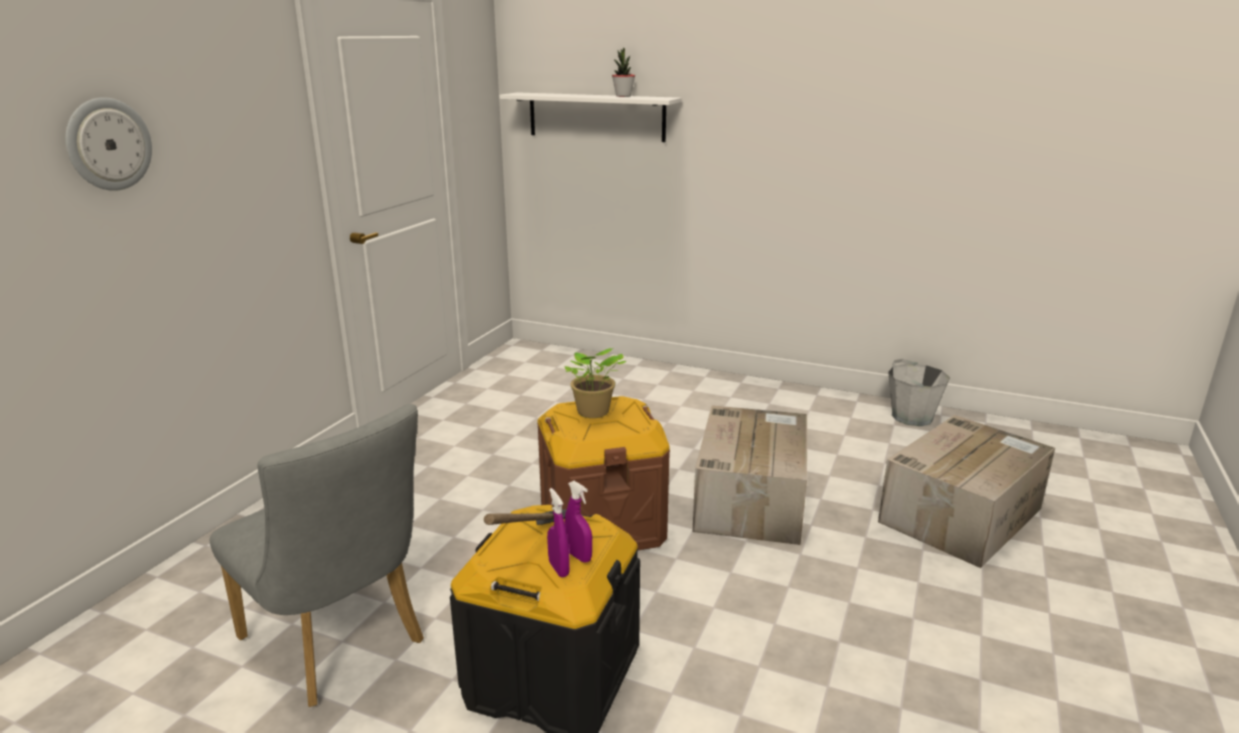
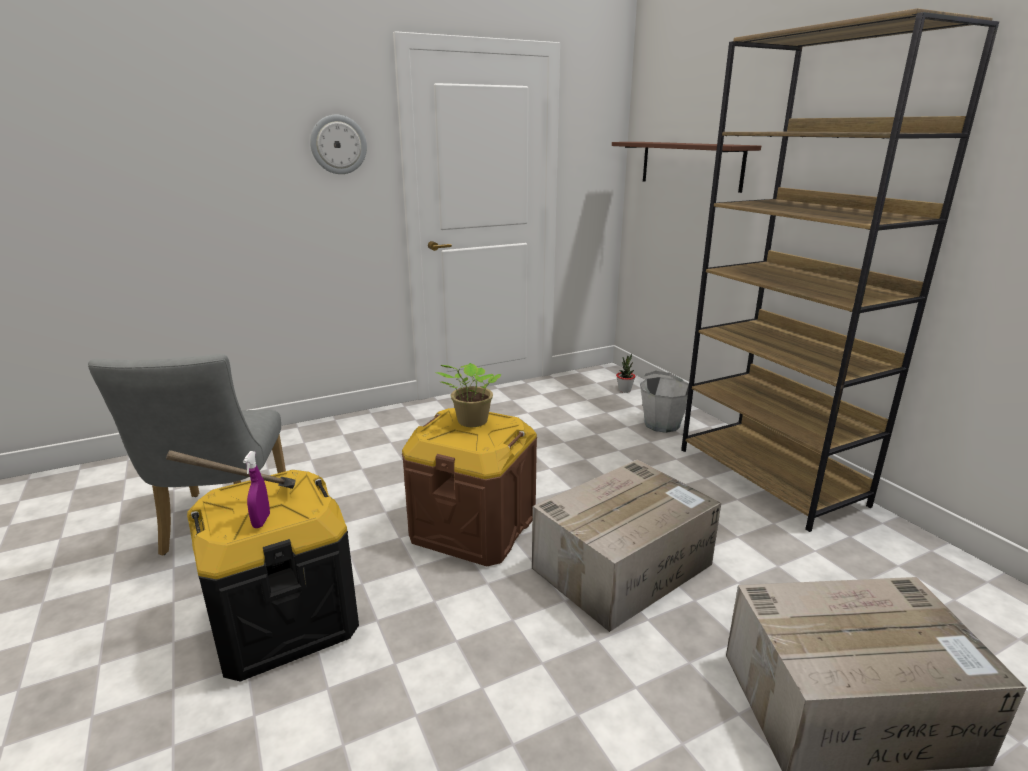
camera: 40 degrees right, 0 degrees up
wall clock [65,97,152,191] -> wall clock moved to [310,115,367,174]
white shelf [499,92,682,142] -> brown shelf [612,142,761,193]
purple spray bottle [547,488,570,577] -> none
potted plant [612,48,635,97] -> potted plant moved to [616,354,636,393]
grey bucket [888,359,950,426] -> grey bucket moved to [640,371,689,433]
none -> brown bookcase [681,8,999,532]

